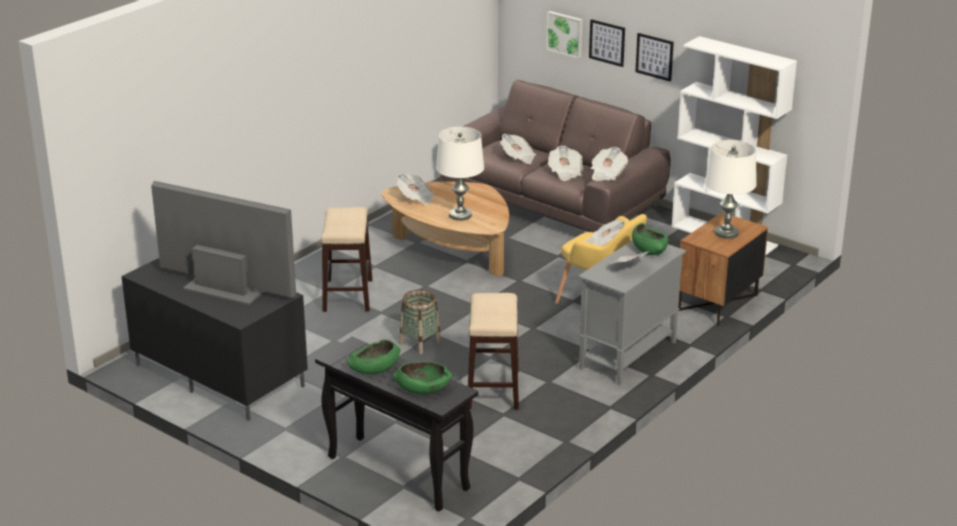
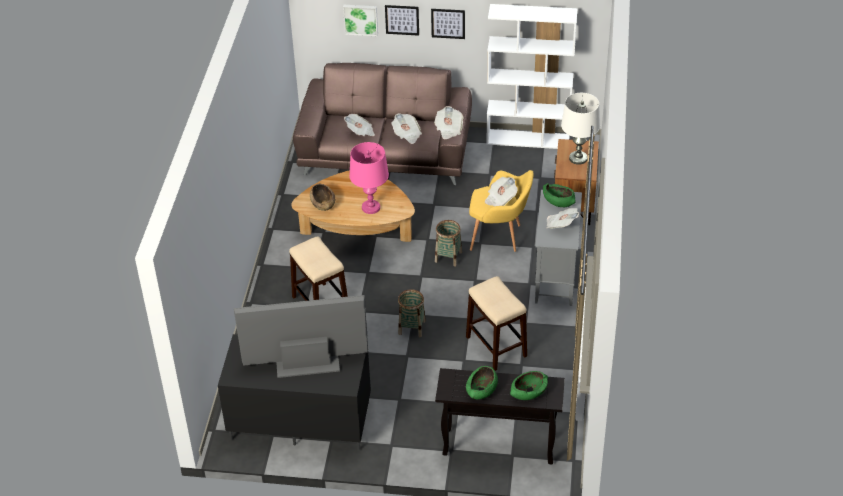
camera: 30 degrees left, 15 degrees up
newspaper [396,174,434,205] -> brown bowl [310,184,335,211]
white table lamp [436,127,484,221] -> pink table lamp [349,142,389,214]
none -> basket [435,220,462,267]

